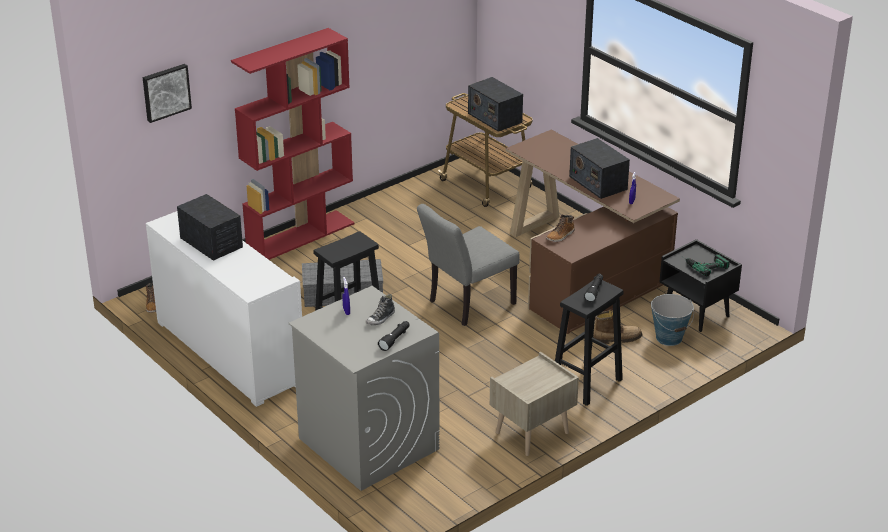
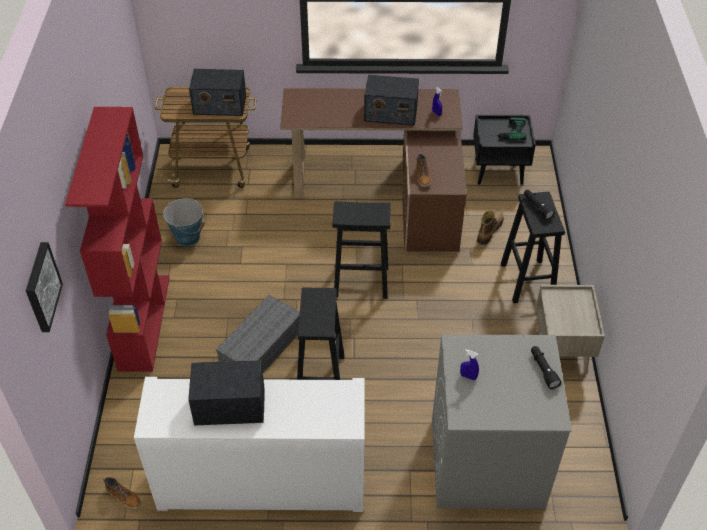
camera: 50 degrees left, 15 degrees up
shoe [366,294,395,325] -> none
grey chair [417,204,520,326] -> black stool [333,201,391,299]
bucket [651,294,694,346] -> bucket moved to [163,198,205,246]

